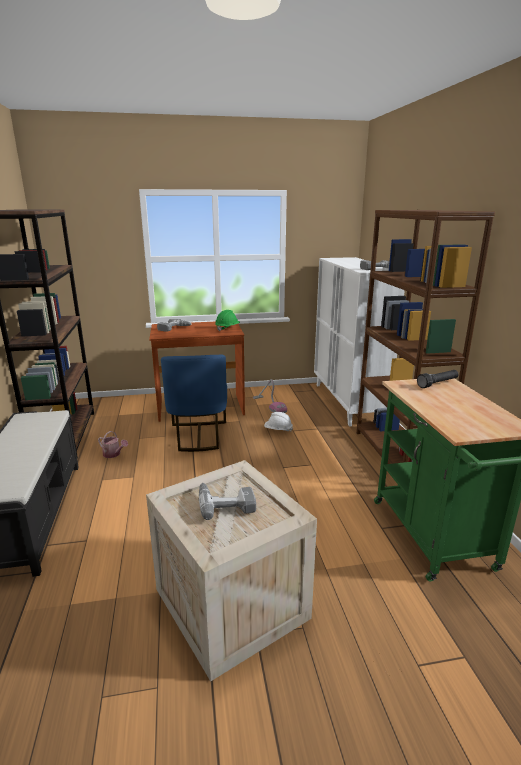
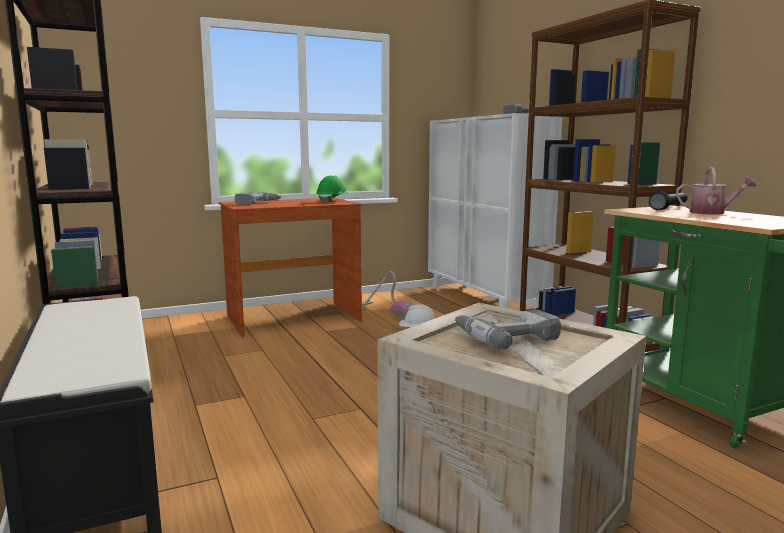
camera: 15 degrees left, 10 degrees down
watering can [98,431,128,458] -> watering can moved to [676,168,757,215]
blue chair [161,355,227,452] -> none

